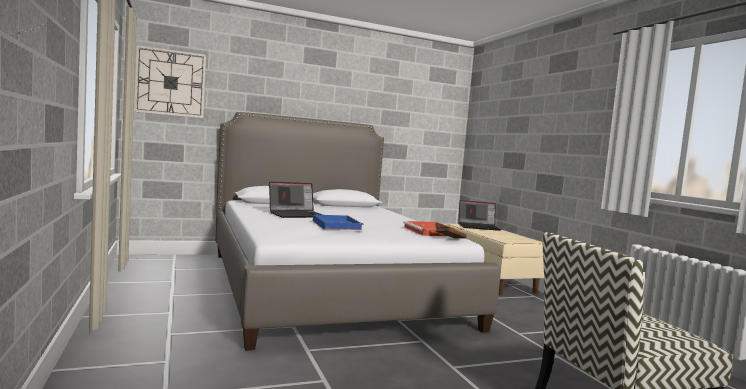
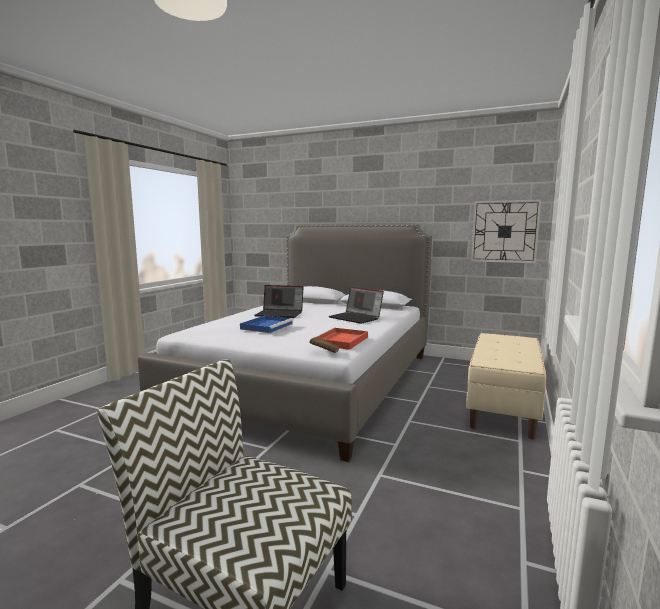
camera: 45 degrees right, 5 degrees up
wall clock [134,45,206,118] -> wall clock moved to [471,200,541,263]
laptop [459,200,501,231] -> laptop moved to [329,287,384,324]

